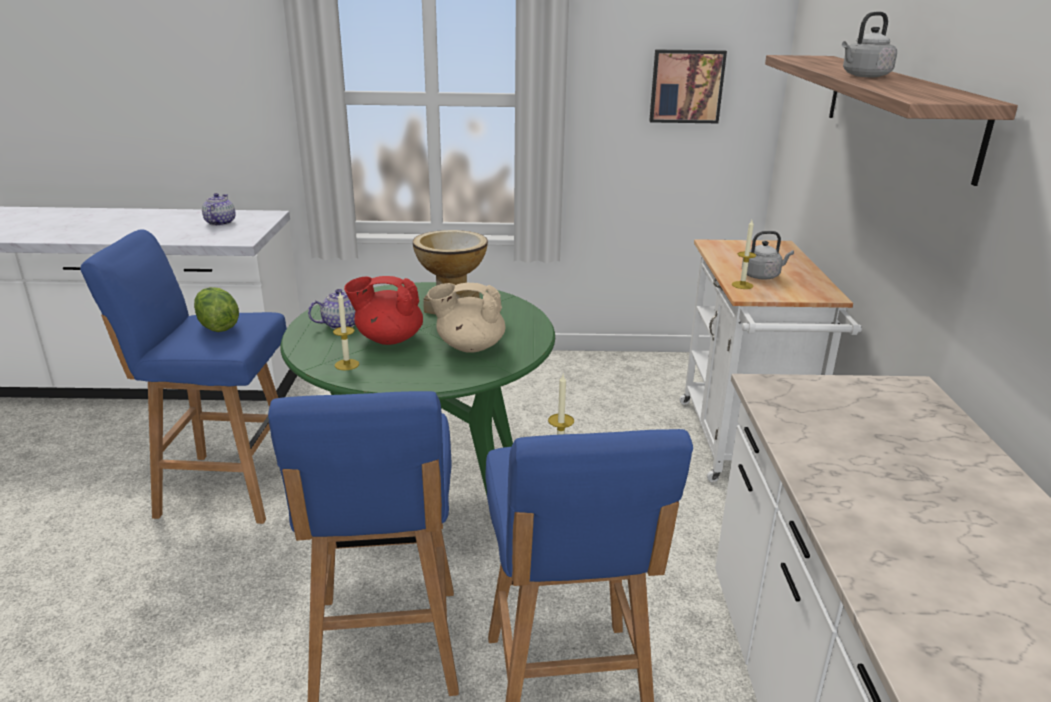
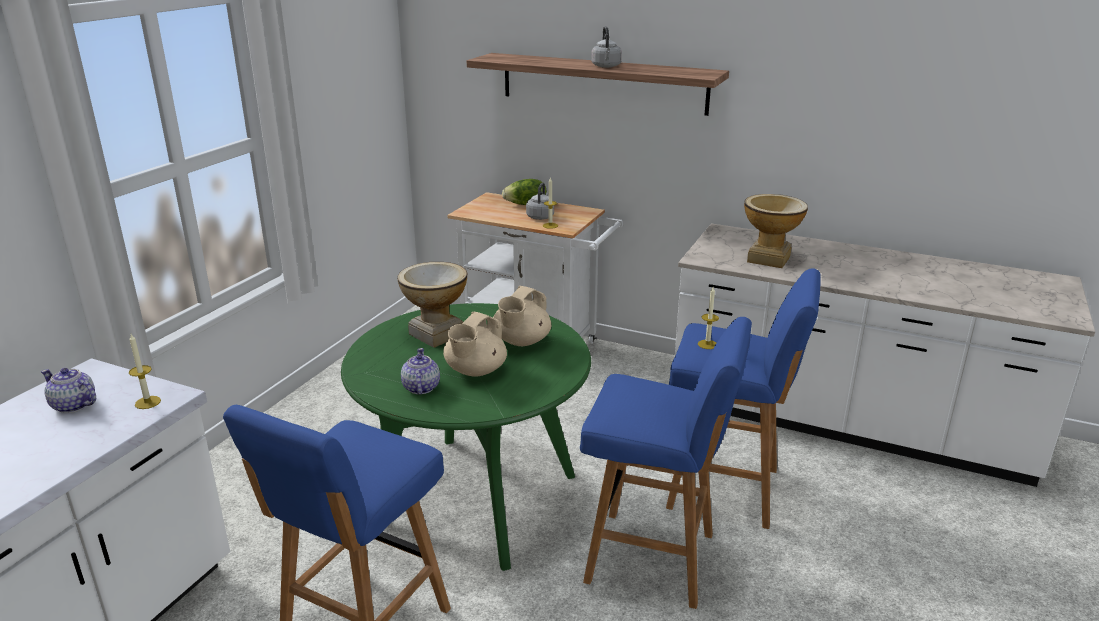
camera: 65 degrees left, 0 degrees up
lettuce [194,287,239,332] -> lettuce moved to [502,179,547,205]
candle [333,292,359,370] -> candle moved to [129,334,161,409]
red teapot [344,276,423,345] -> beige teapot [443,312,507,377]
picture [649,49,727,123] -> none
none -> vase [744,194,808,268]

